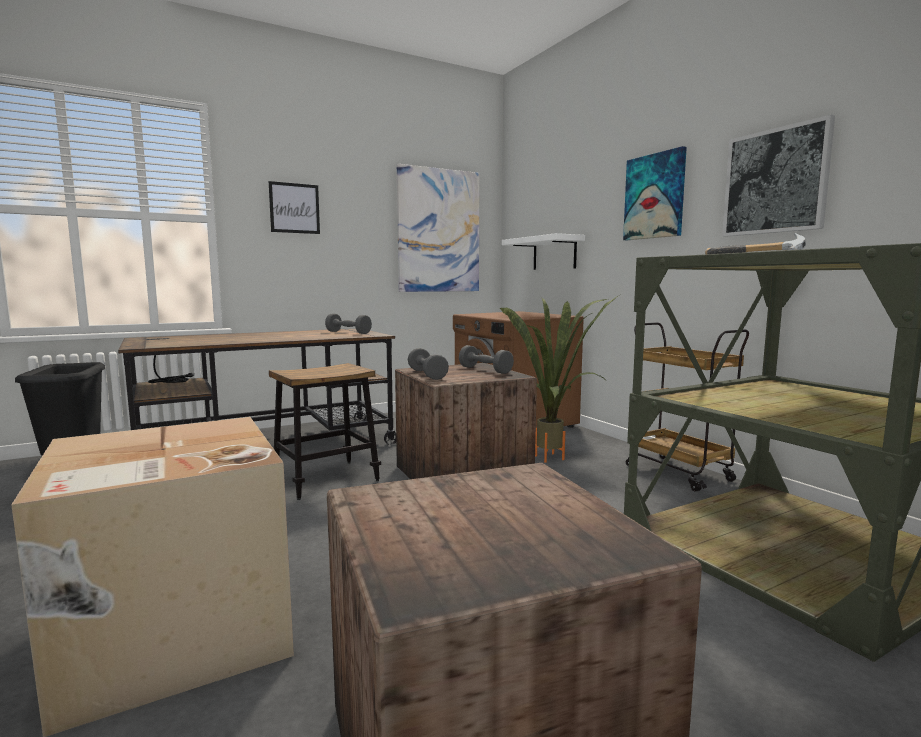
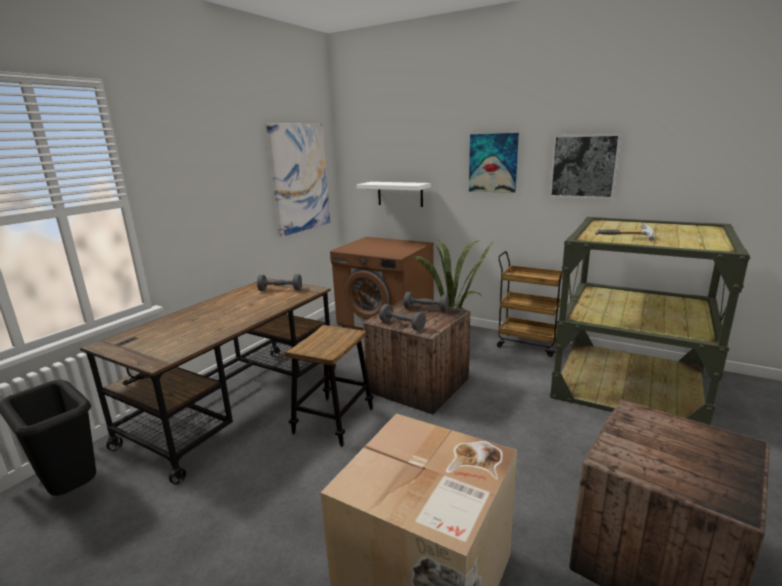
camera: 30 degrees left, 10 degrees up
picture [269,181,320,234] -> none

